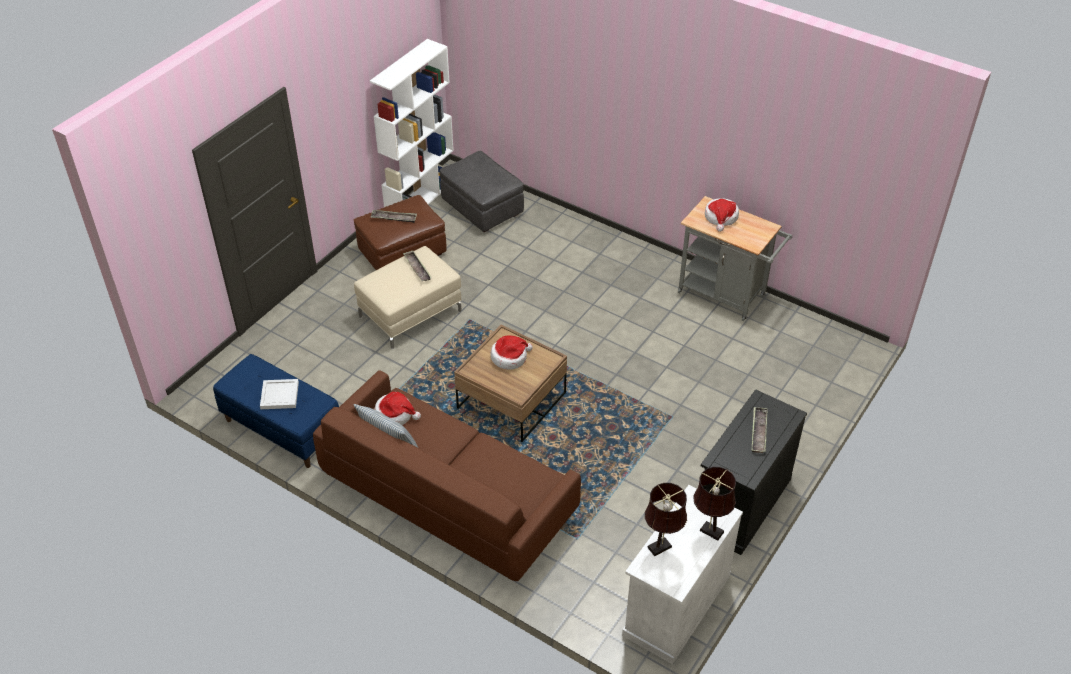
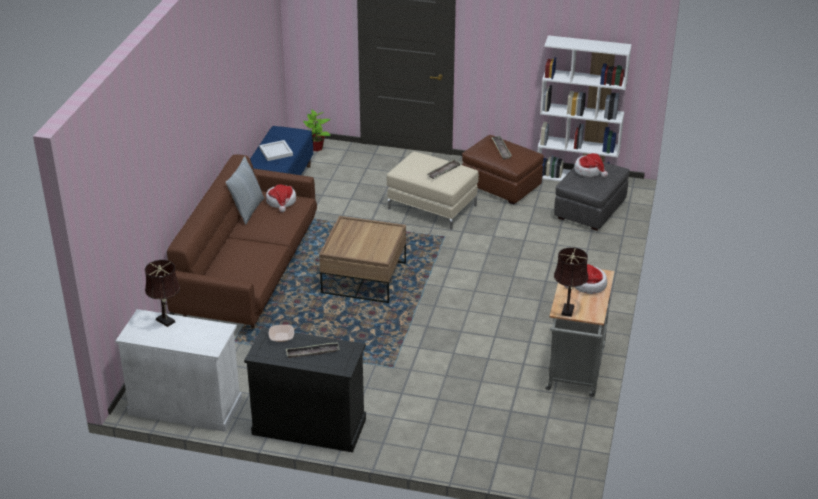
camera: 70 degrees right, 10 degrees down
hat [491,336,533,370] -> hat moved to [574,153,608,178]
brown table lamp [693,467,736,541] -> brown table lamp moved to [554,247,588,317]
none -> bowl [269,325,294,342]
none -> potted plant [303,109,331,151]

